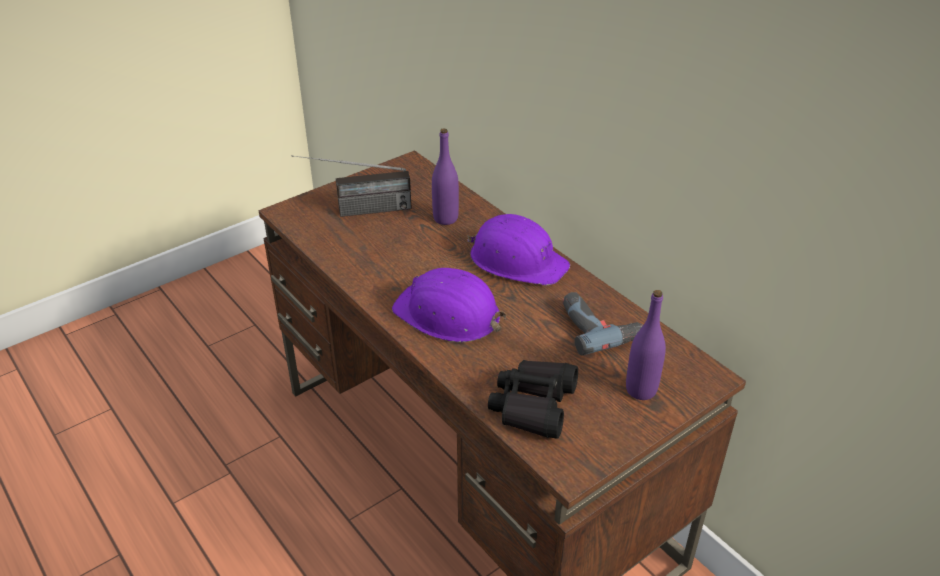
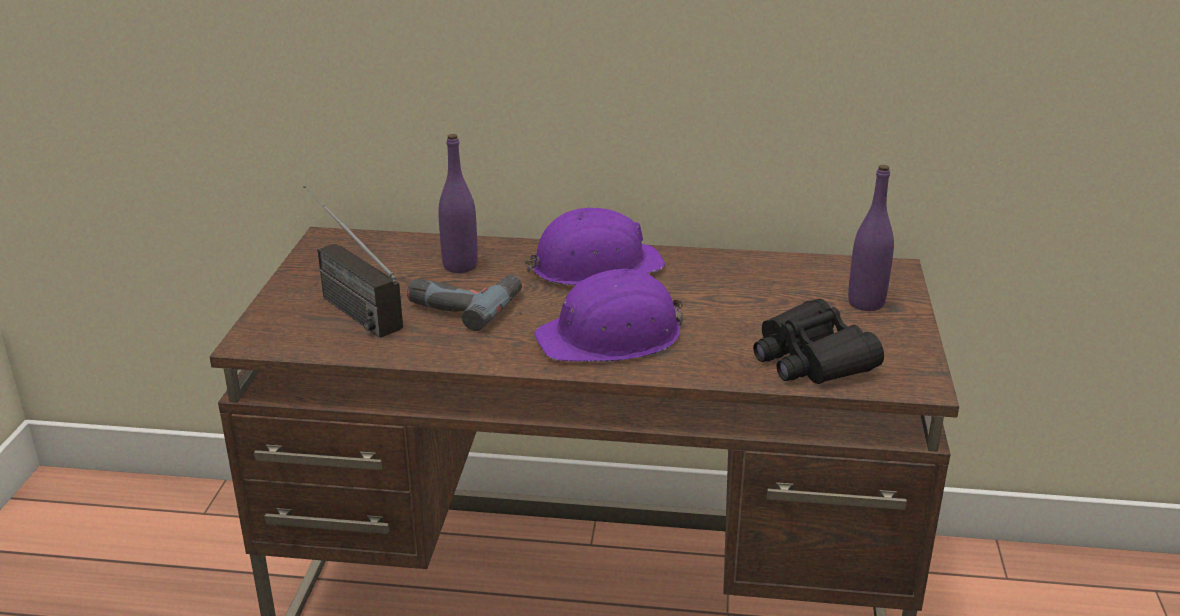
camera: 45 degrees left, 10 degrees down
radio [291,155,412,217] -> radio turned 105 degrees clockwise [303,185,403,338]
power drill [563,292,643,355] -> power drill moved to [407,275,522,331]

